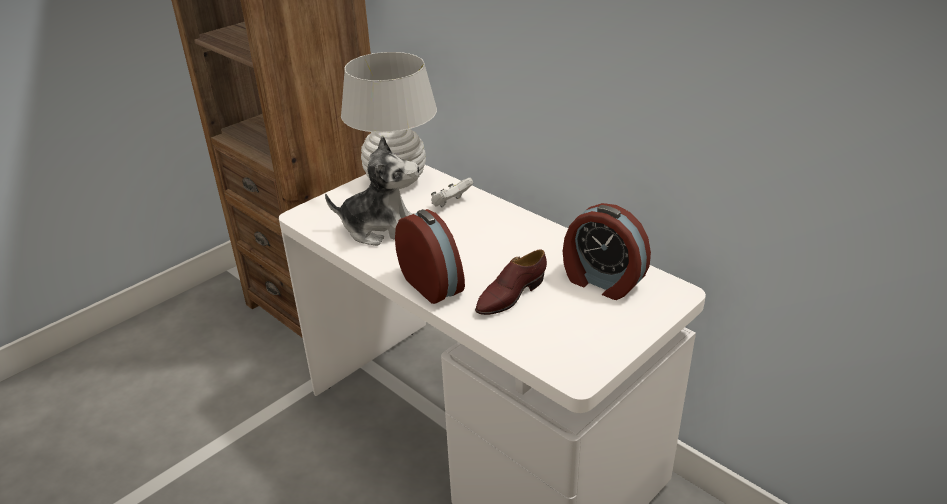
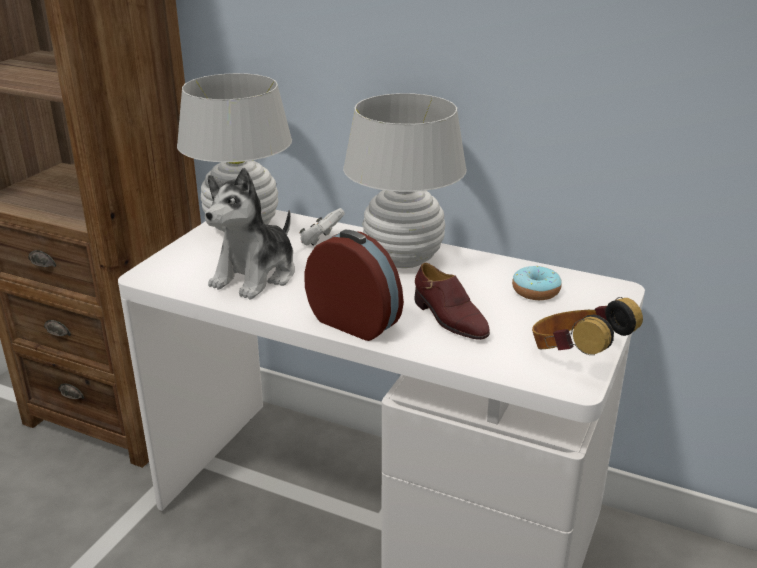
camera: 20 degrees left, 5 degrees down
plush toy [325,136,419,246] -> plush toy turned 135 degrees clockwise [205,168,295,299]
brown shoe [475,250,547,315] -> brown shoe turned 60 degrees counterclockwise [414,263,490,340]
alarm clock [563,203,651,300] -> donut [512,266,562,300]
none -> white table lamp [343,93,467,268]
none -> headphones [532,297,643,355]

